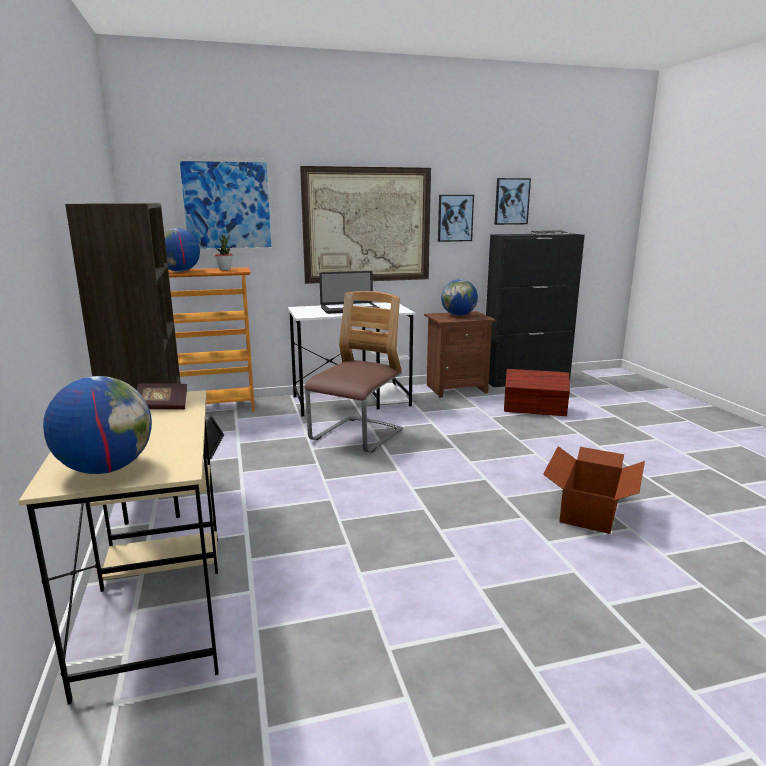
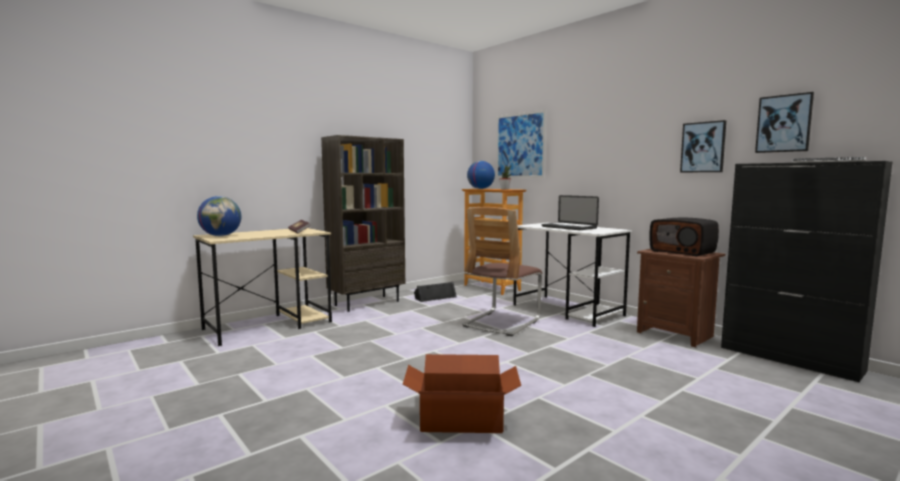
camera: 65 degrees right, 10 degrees down
picture [300,166,431,284] -> none
chair [304,291,403,453] -> chair turned 120 degrees clockwise [462,207,542,336]
globe [441,279,478,316] -> radio [649,218,719,256]
brown storage box [504,369,570,416] -> none

